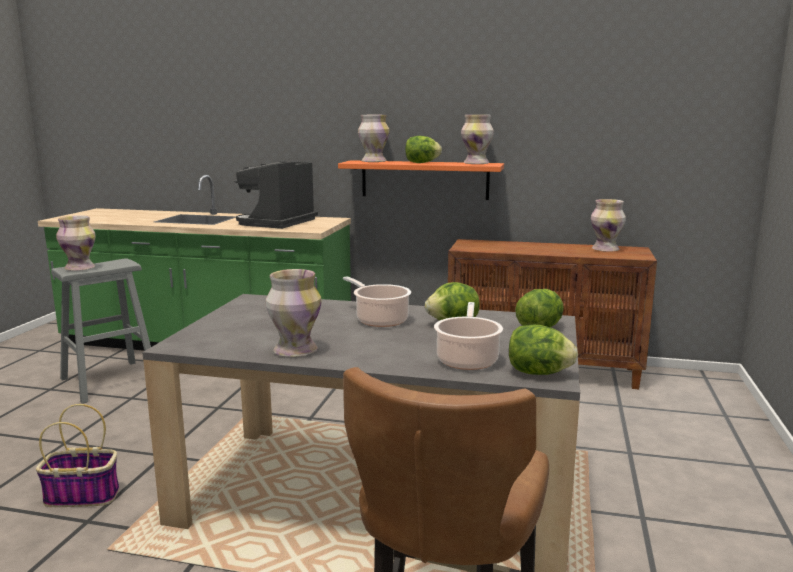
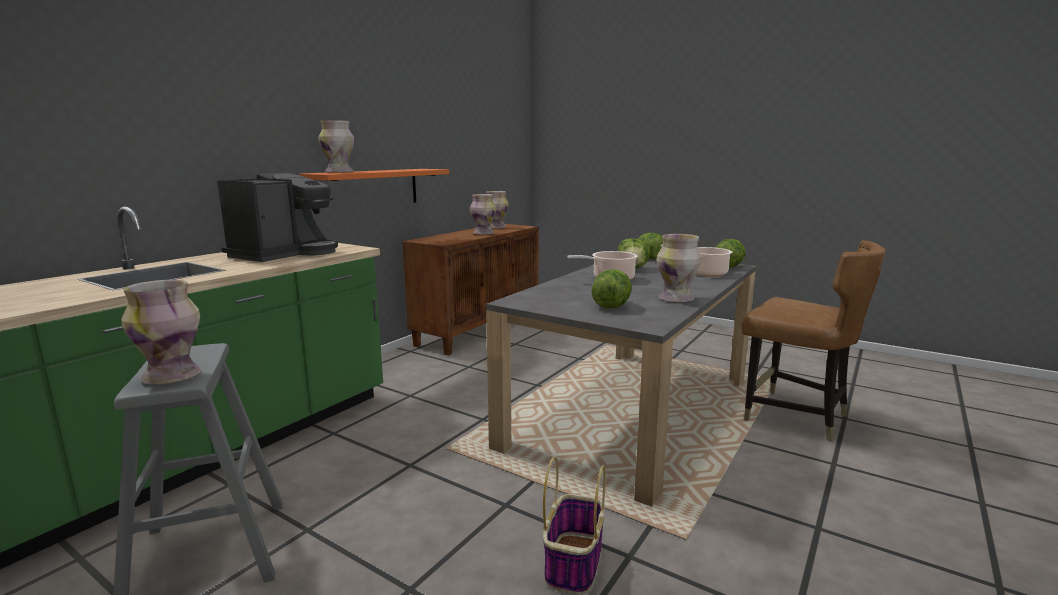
camera: 70 degrees left, 0 degrees up
coffee machine [234,161,318,229] -> coffee machine turned 105 degrees counterclockwise [217,172,338,262]
lettuce [405,136,442,163] -> lettuce moved to [591,269,632,309]
vase [461,115,494,164] -> vase moved to [470,194,496,235]

